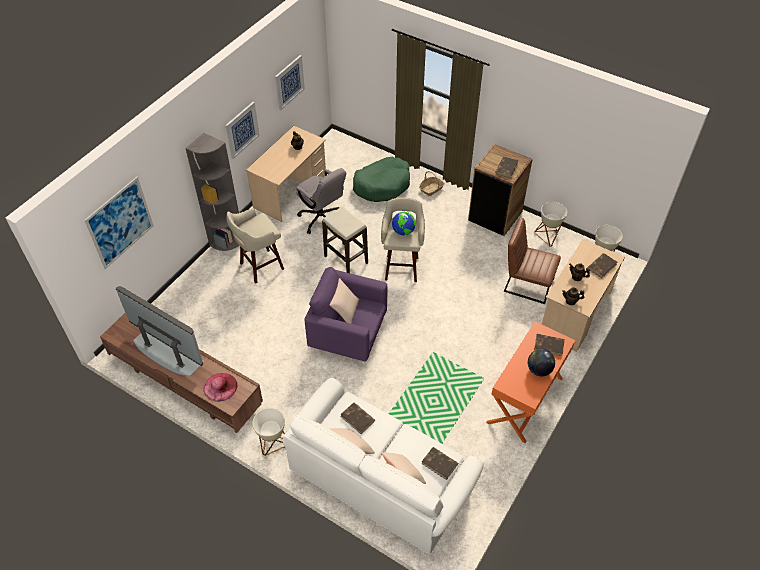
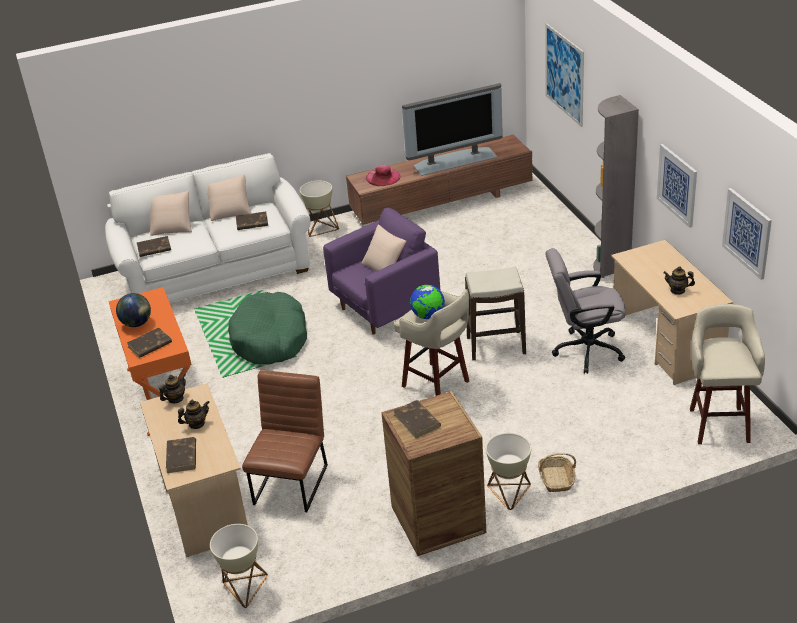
camera: 130 degrees right, 15 degrees down
beige stool [226,208,284,284] -> beige stool moved to [690,304,765,444]
green dog bed [353,157,410,202] -> green dog bed moved to [228,292,307,364]
brown chair [504,218,561,304] -> brown chair turned 45 degrees counterclockwise [242,370,328,512]
planter [534,202,567,247] -> planter moved to [486,433,531,510]

